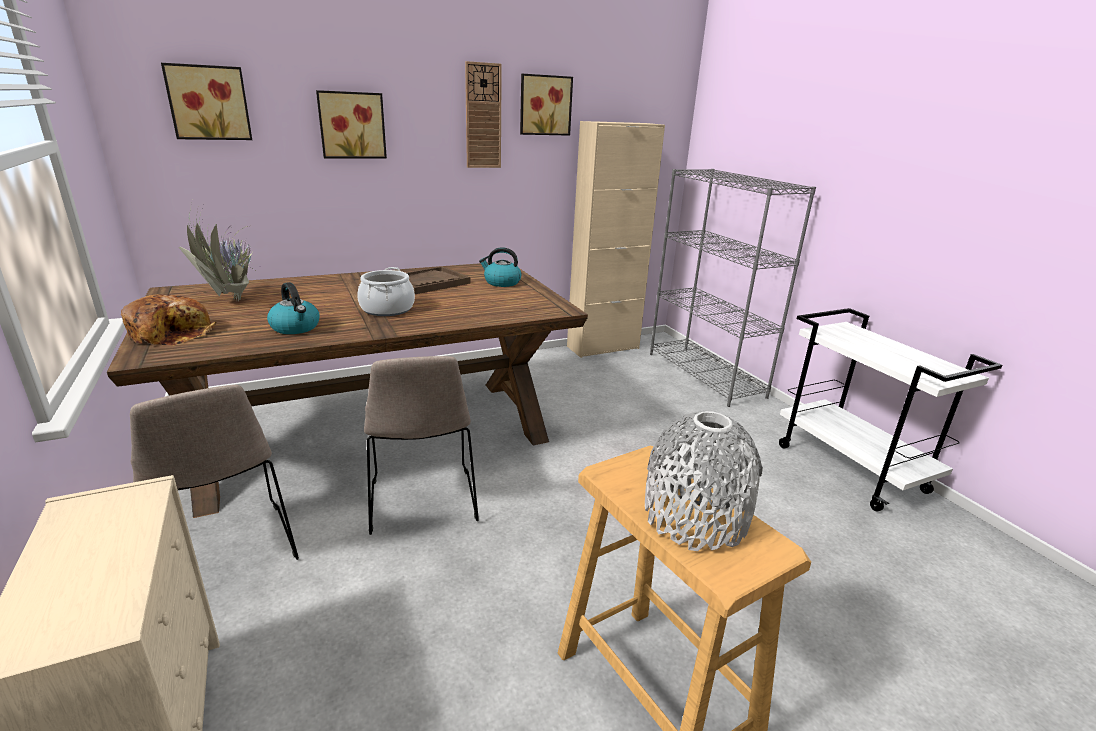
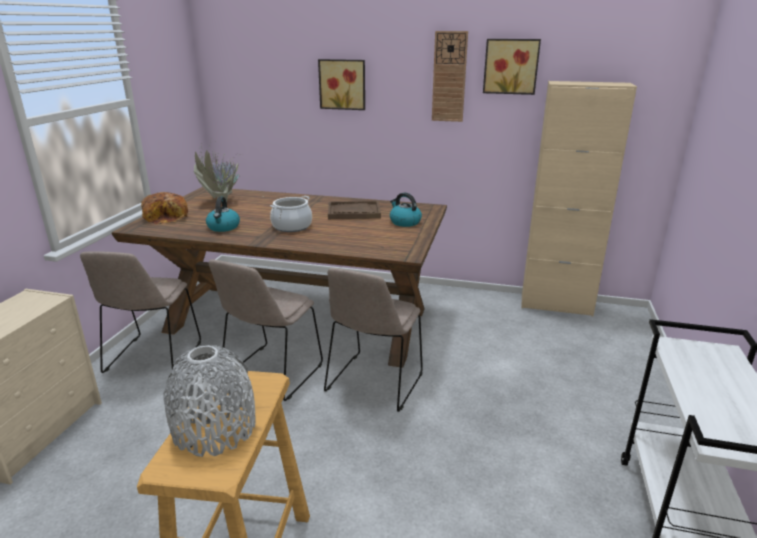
camera: 40 degrees right, 0 degrees up
picture [161,63,252,140] -> none
grey bookcase [650,169,816,407] -> none
none -> beige chair [324,268,423,412]

